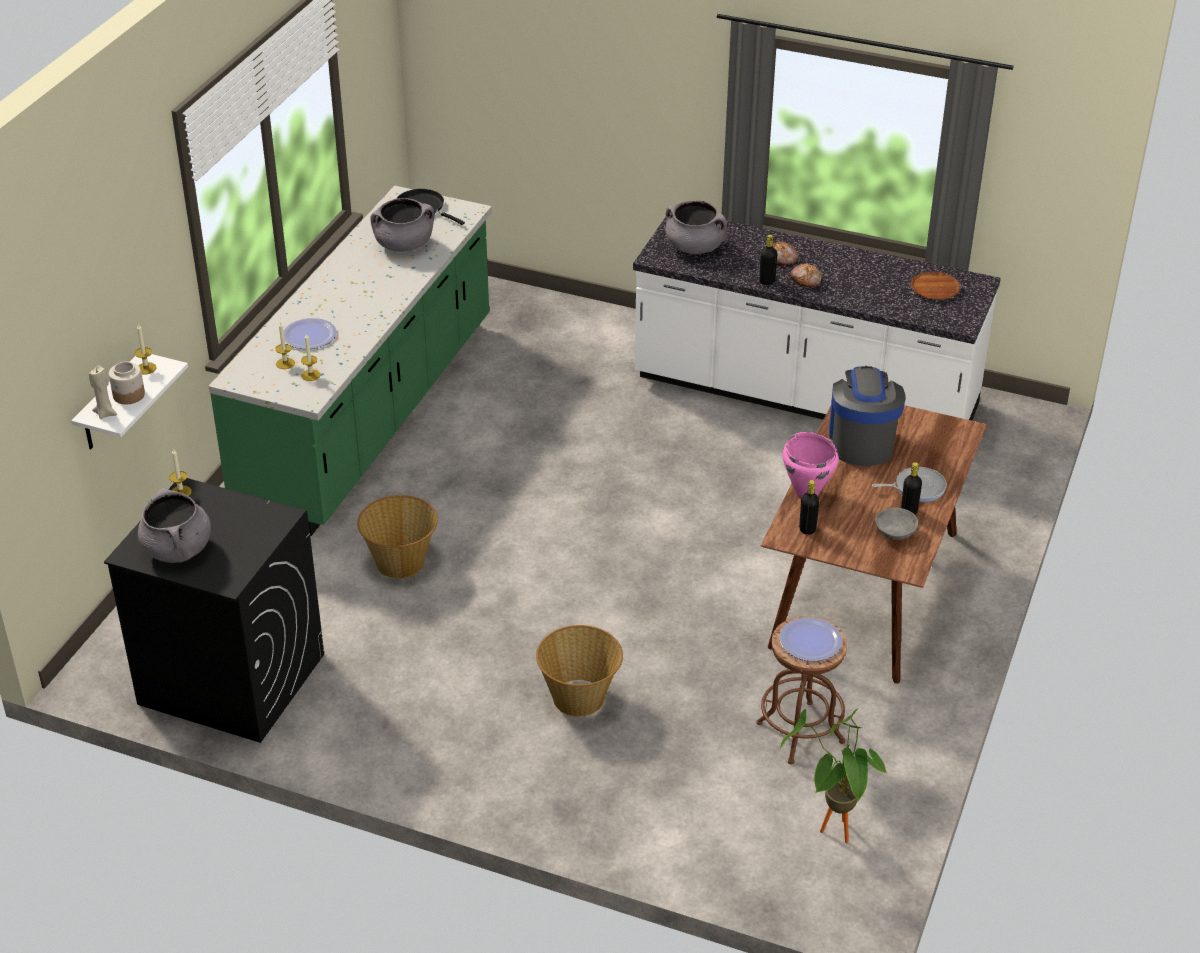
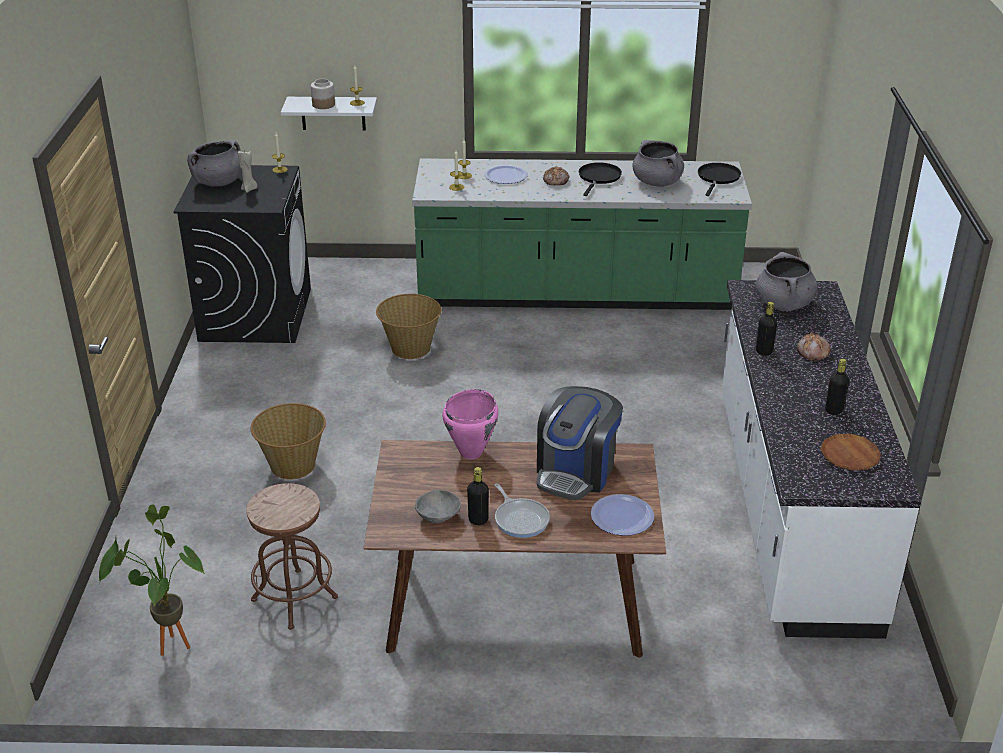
camera: 70 degrees right, 5 degrees down
beige candle [89,365,117,419] -> beige candle moved to [238,151,258,193]
plate [779,618,842,661] -> plate moved to [591,494,654,536]
bread [790,263,822,287] -> bread moved to [543,167,569,185]
black bottle [799,480,819,535] -> black bottle moved to [825,359,849,415]
coffee machine [829,366,906,466] -> coffee machine turned 135 degrees clockwise [537,386,623,500]
none -> black frying pan [579,162,622,196]

